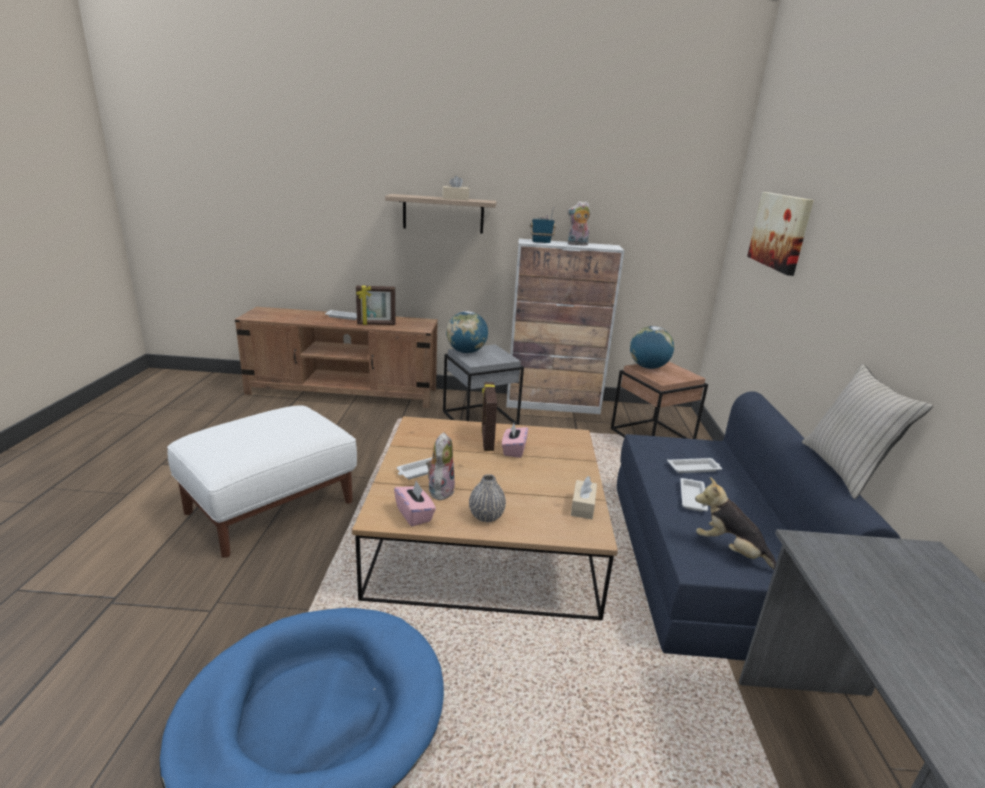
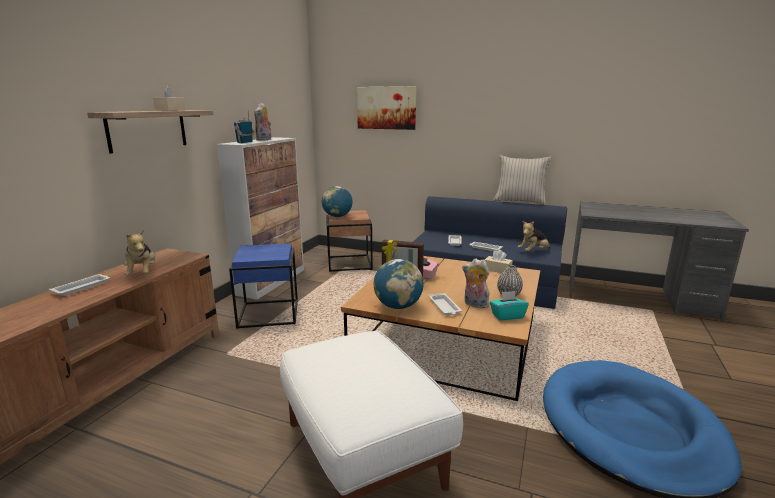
camera: 70 degrees left, 5 degrees down
picture frame [356,286,395,325] -> plush toy [123,229,156,275]
pink tissue box [394,480,436,526] -> turquoise tissue box [490,291,529,320]
grey side table [443,345,524,425] -> blue side table [229,243,298,329]
globe [446,311,488,353] -> globe moved to [374,259,424,309]

